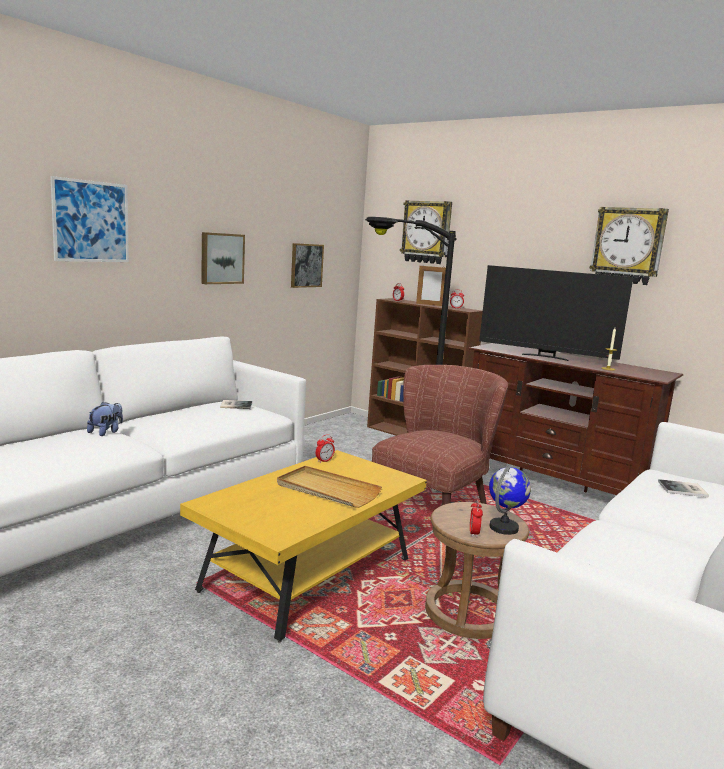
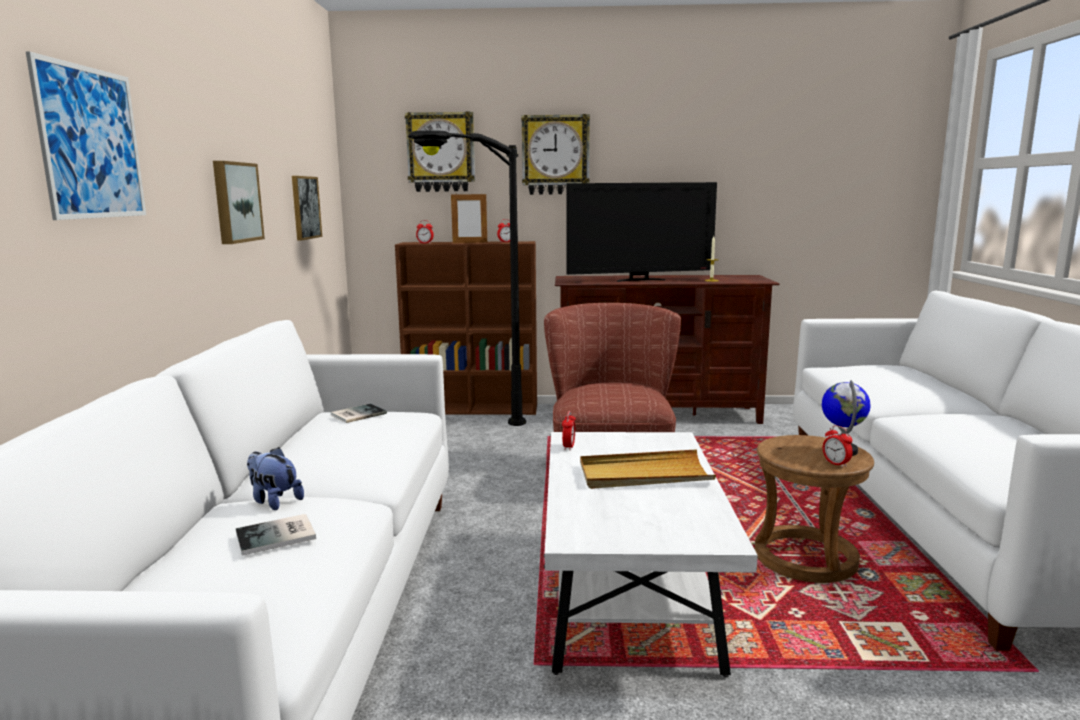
camera: 35 degrees left, 0 degrees up
plush toy [87,402,123,436] -> plush toy turned 45 degrees counterclockwise [247,447,304,510]
yellow coffee table [180,450,427,642] -> white coffee table [544,432,758,677]
wall clock [590,207,669,285] -> wall clock moved to [521,114,590,195]
book [658,479,709,498] -> book moved to [236,514,316,556]

